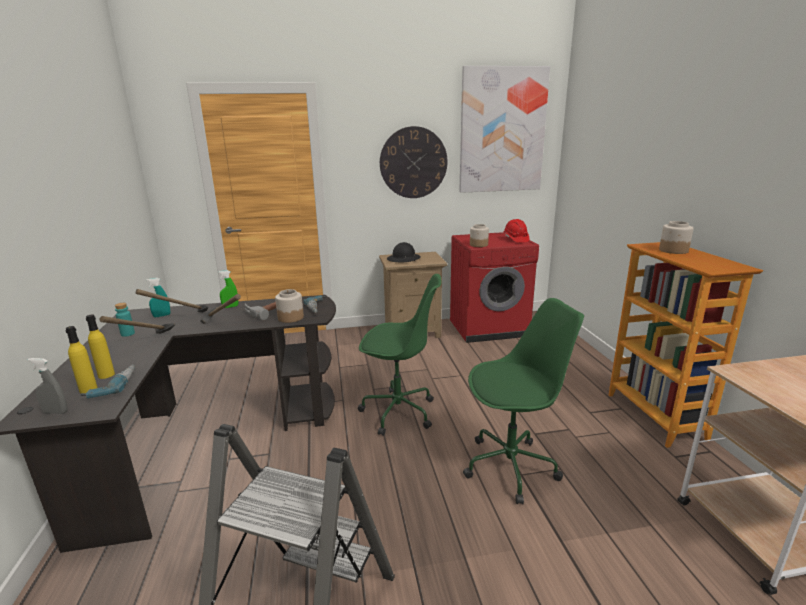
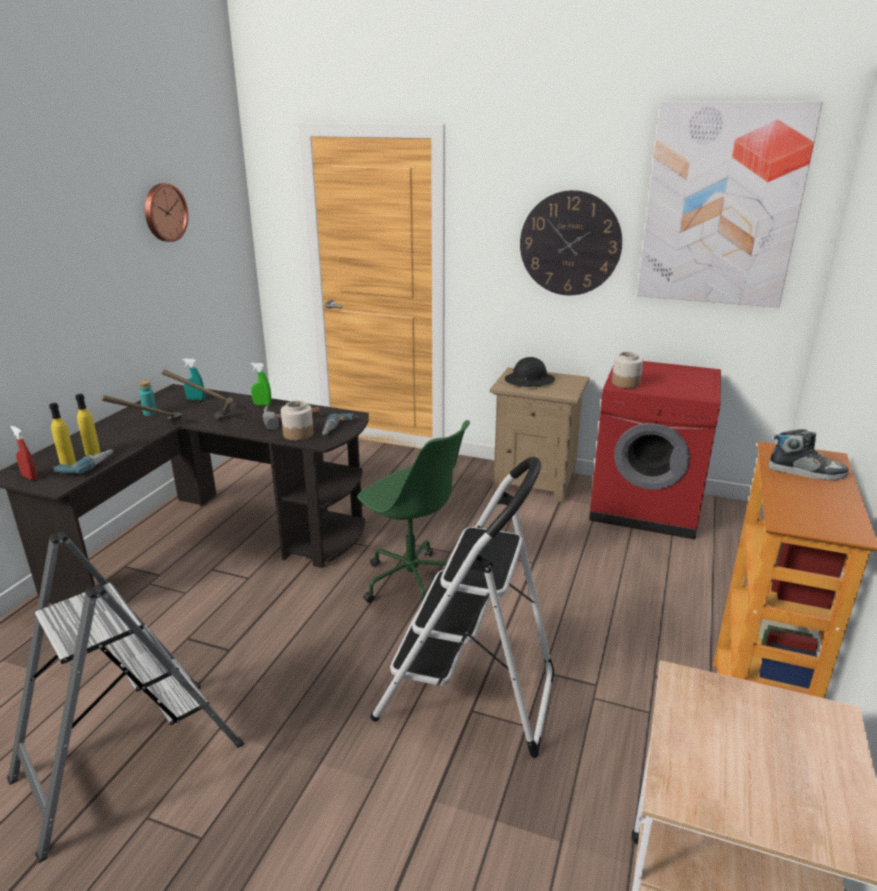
camera: 30 degrees right, 5 degrees up
grey spray bottle [28,358,68,414] -> red spray bottle [10,426,37,480]
green office chair [463,298,584,504] -> step ladder [370,457,554,758]
red hard hat [504,219,529,243] -> none
jar [659,221,693,254] -> shoe [768,429,849,480]
none -> wall clock [145,183,188,242]

